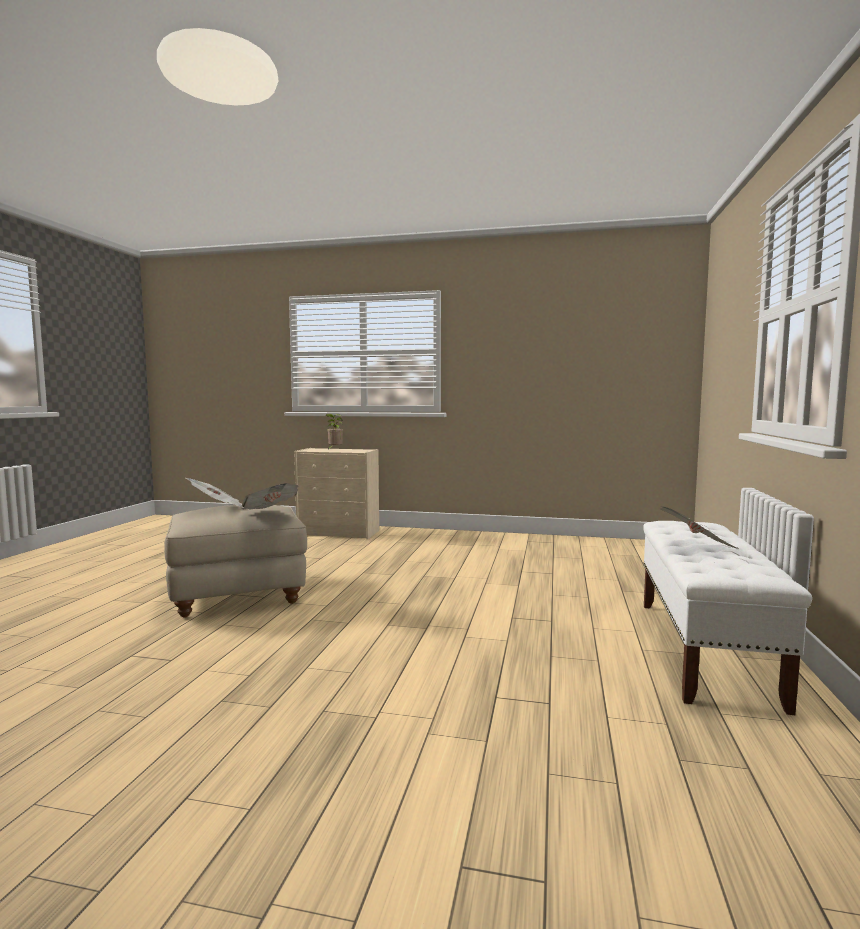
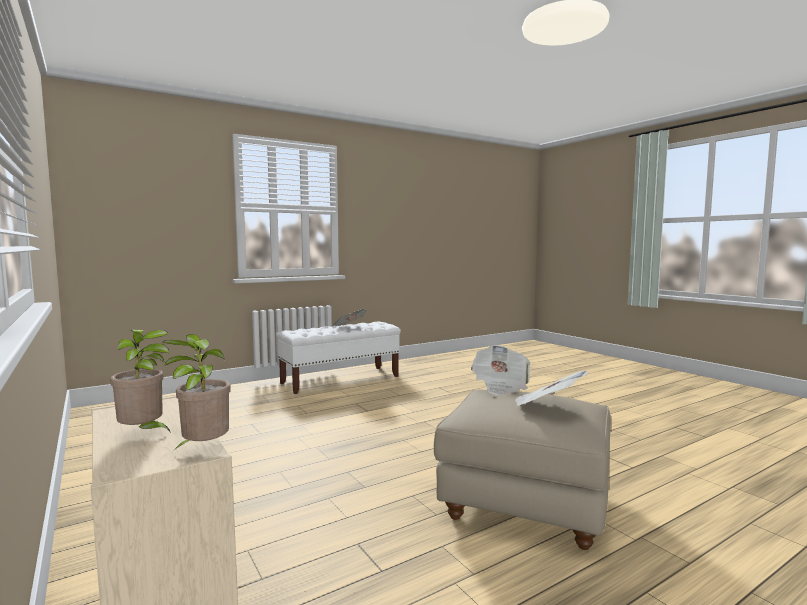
camera: 135 degrees left, 0 degrees up
none -> potted plant [163,334,231,450]

